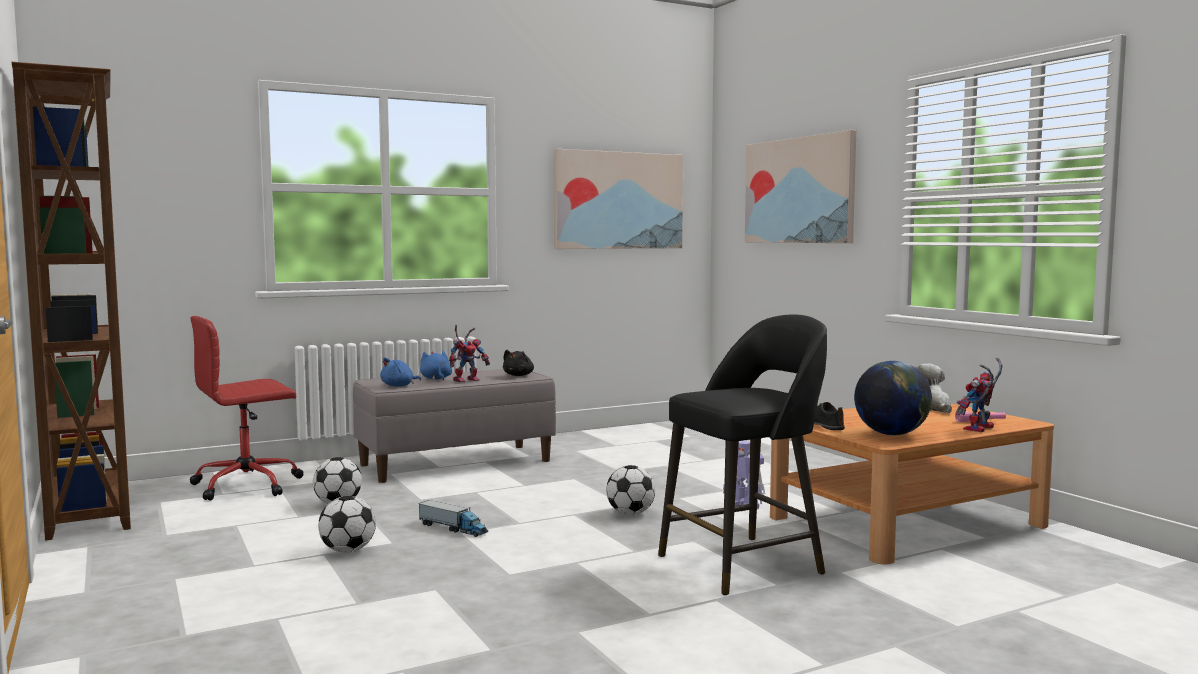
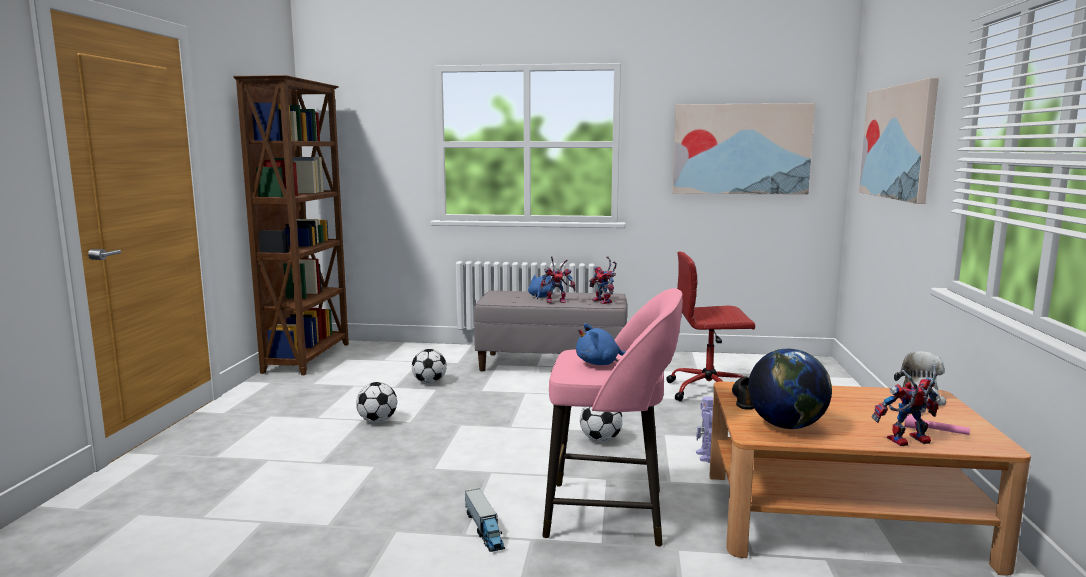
camera: 35 degrees right, 5 degrees up
red office chair [190,316,304,500] -> red office chair moved to [667,251,755,402]
blue plush toy [380,357,421,387] -> blue plush toy moved to [576,323,626,365]
toy truck [418,500,488,537] -> toy truck moved to [465,488,505,552]
black plush toy [503,350,534,376] -> toy robot [589,256,617,304]
black stool [658,314,827,595] -> pink stool [542,288,683,547]

